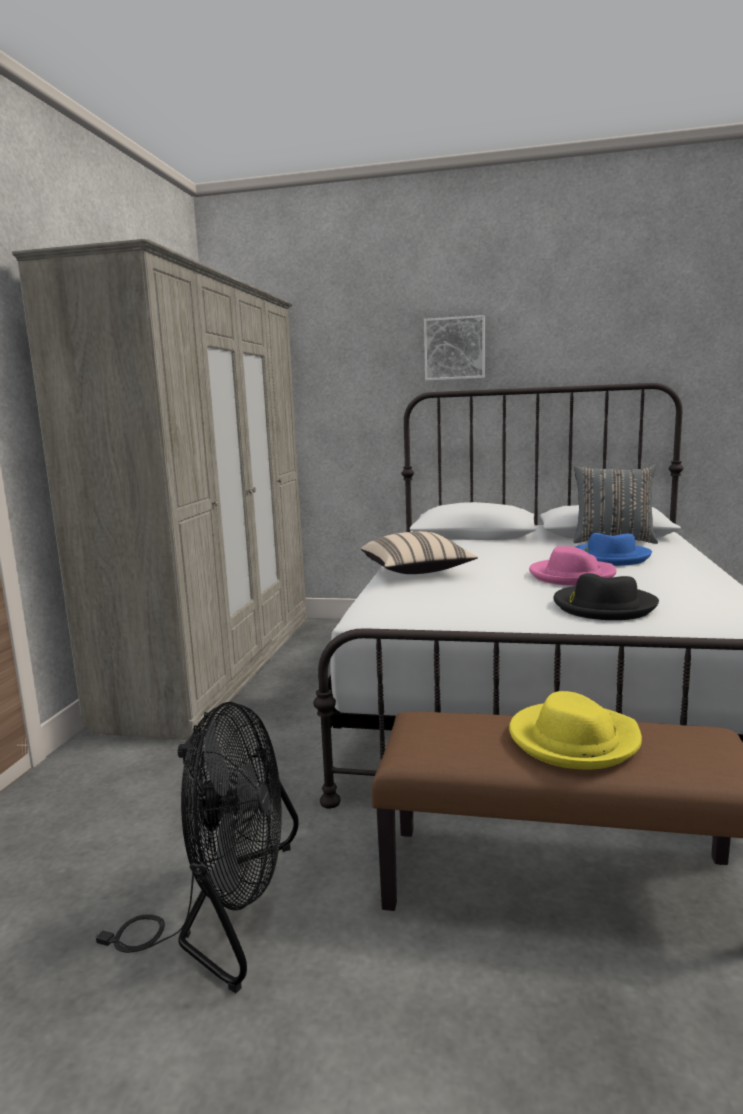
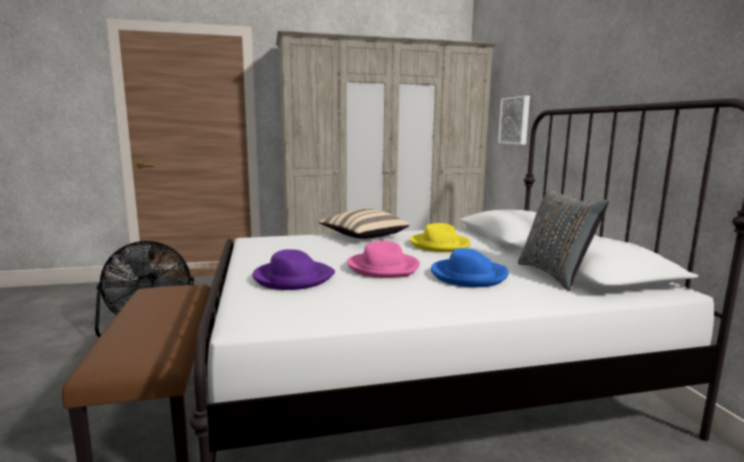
camera: 65 degrees right, 0 degrees up
picture [424,315,485,381] -> picture moved to [498,96,530,145]
yellow hat [509,691,642,770] -> yellow hat moved to [410,223,471,252]
black hat [553,573,659,620] -> purple hat [252,249,335,290]

